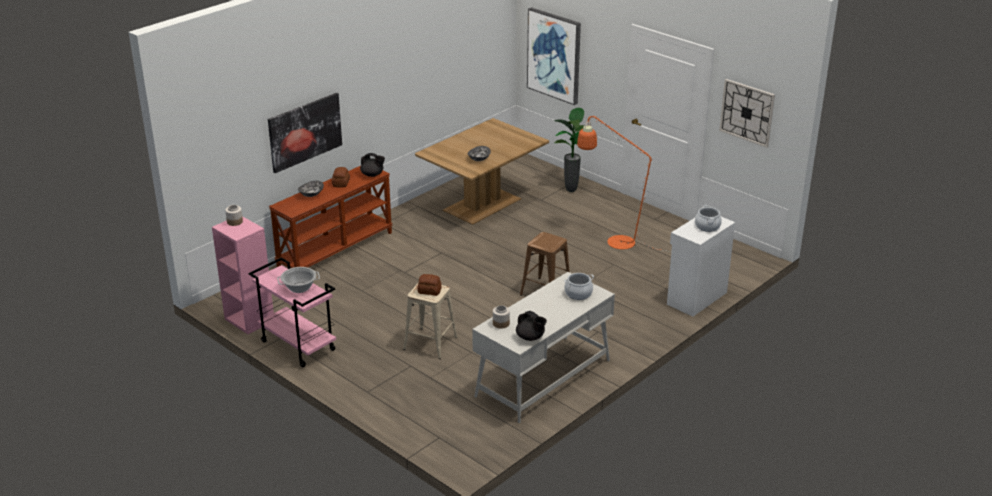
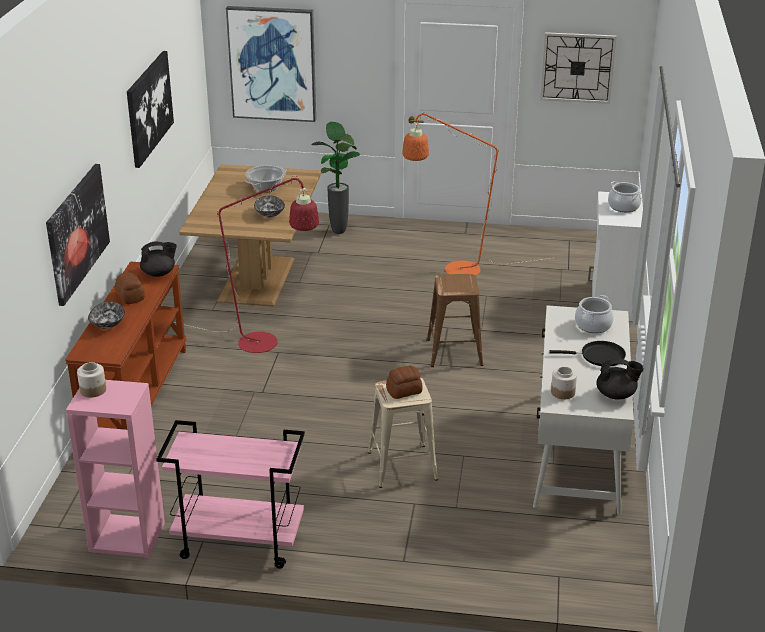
camera: 35 degrees left, 0 degrees up
cooking pot [277,267,320,293] -> cooking pot moved to [244,165,287,192]
none -> picture [127,51,174,168]
none -> red floor lamp [174,176,319,353]
none -> black frying pan [549,341,626,366]

